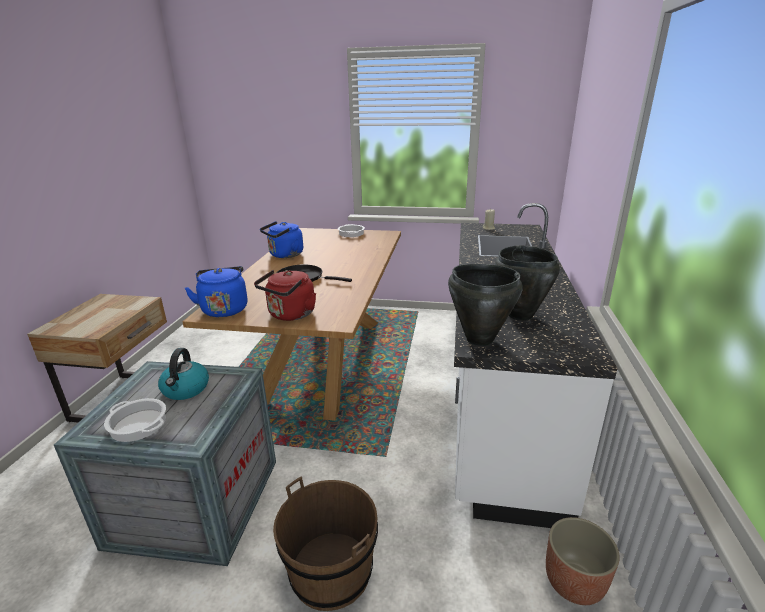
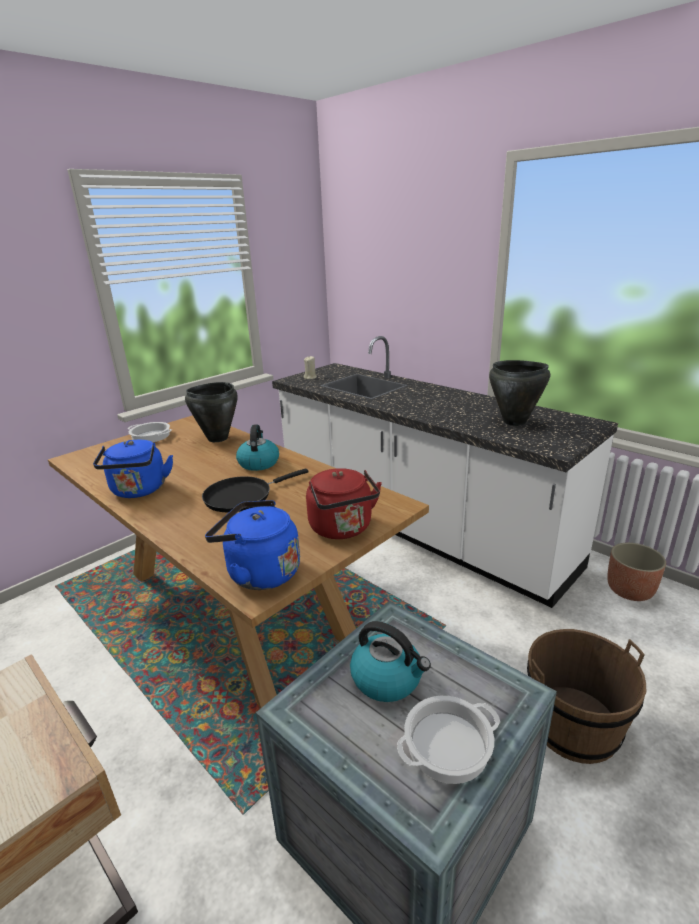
camera: 55 degrees left, 0 degrees up
black cooking pot [448,264,523,346] -> black cooking pot moved to [185,382,238,442]
none -> kettle [236,424,279,471]

